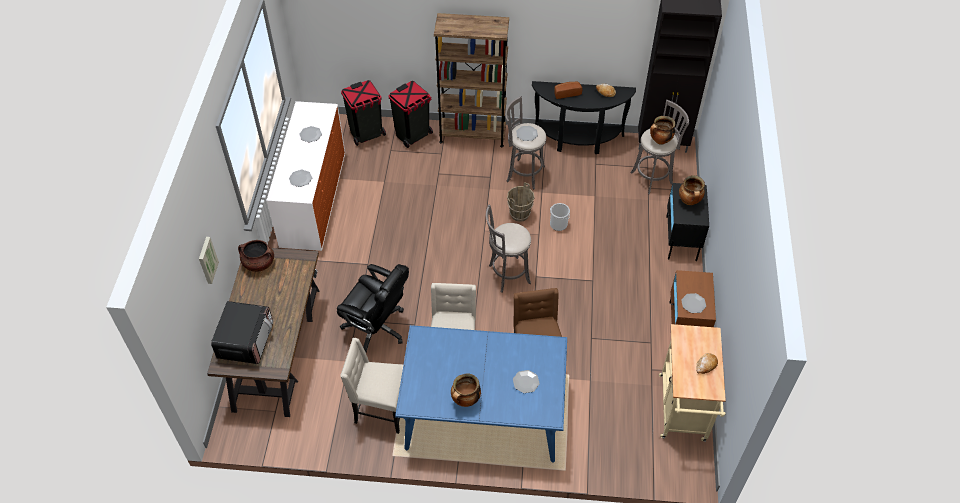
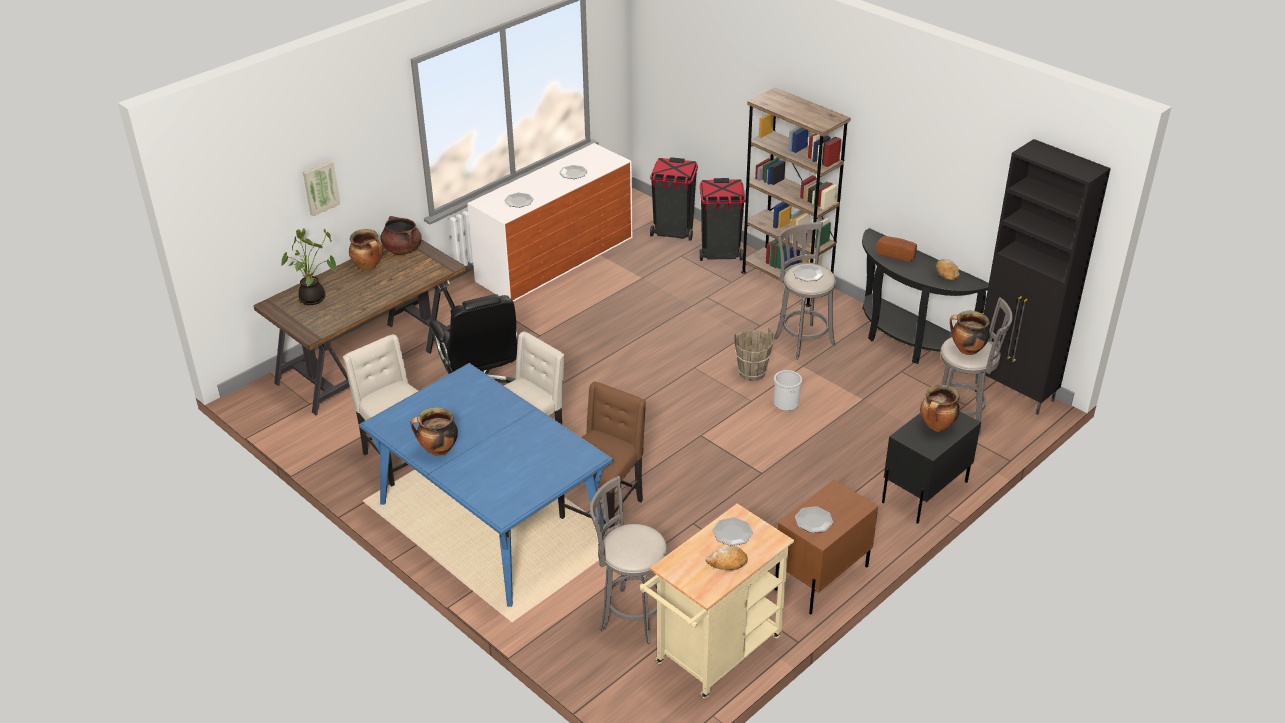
camera: 40 degrees right, 15 degrees down
microwave [211,301,273,364] -> potted plant [281,228,336,305]
grey stool [486,205,531,292] -> grey stool moved to [590,476,667,644]
plate [513,370,540,393] -> plate moved to [712,517,753,546]
none -> cooking pot [349,229,383,271]

